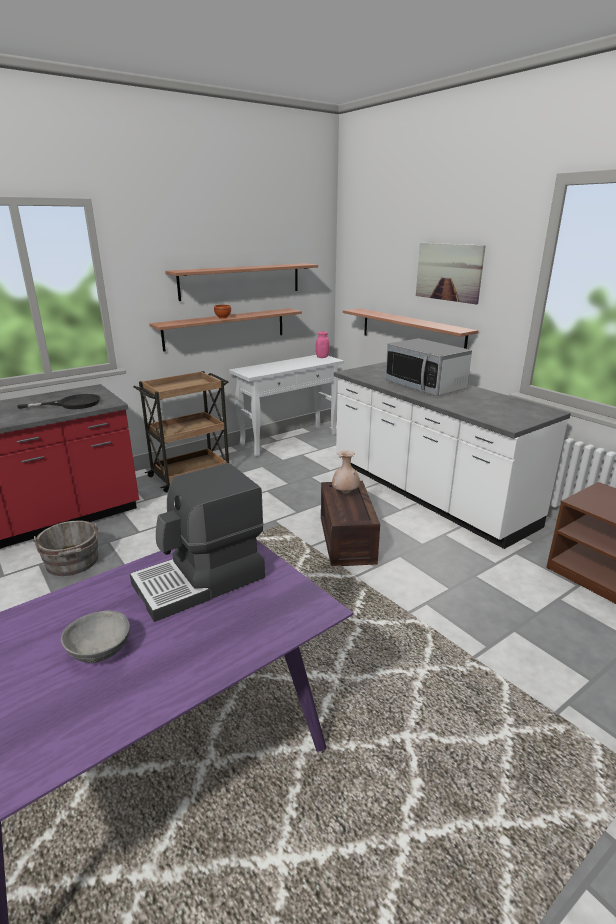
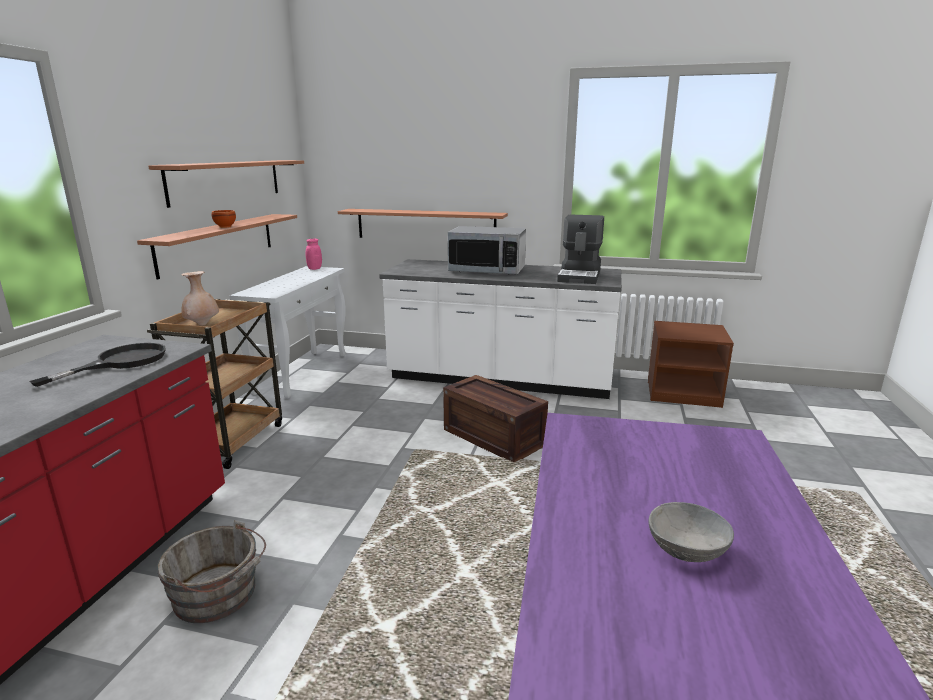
camera: 40 degrees left, 5 degrees down
coffee machine [130,463,265,622] -> coffee machine moved to [557,214,604,284]
beige vase [332,451,360,494] -> beige vase moved to [181,271,219,326]
picture [416,243,486,304] -> none

